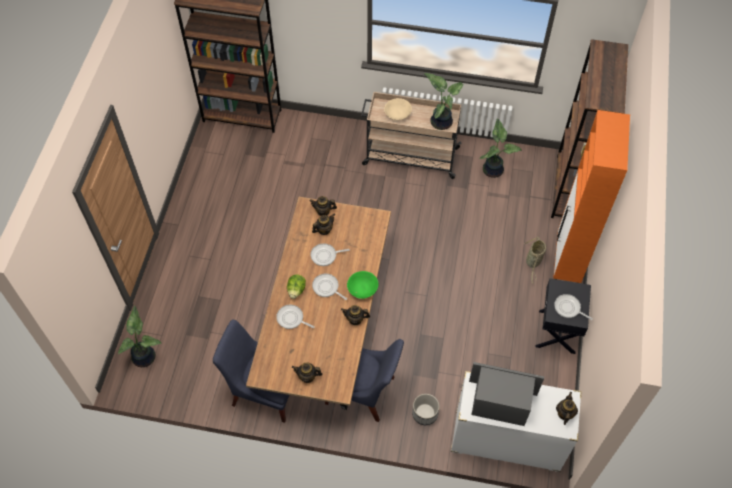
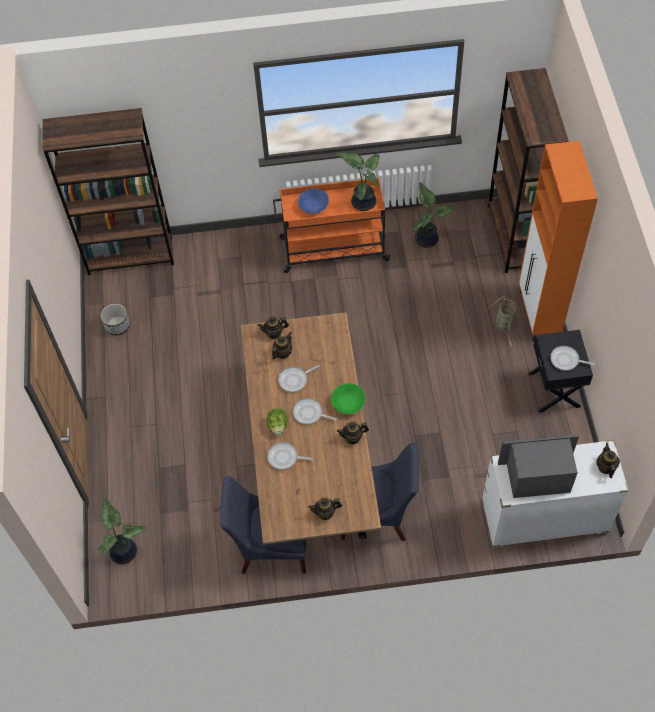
camera: 15 degrees left, 0 degrees up
beige cart [361,92,462,179] -> orange cart [273,178,391,273]
beige bowl [384,98,412,120] -> blue bowl [298,188,329,214]
planter [412,394,439,425] -> planter moved to [101,304,130,336]

